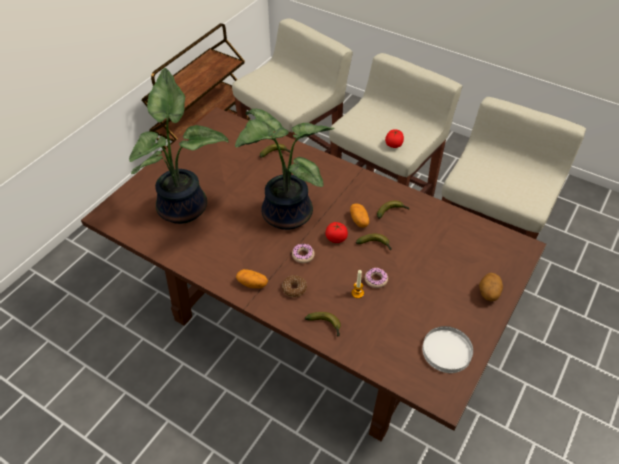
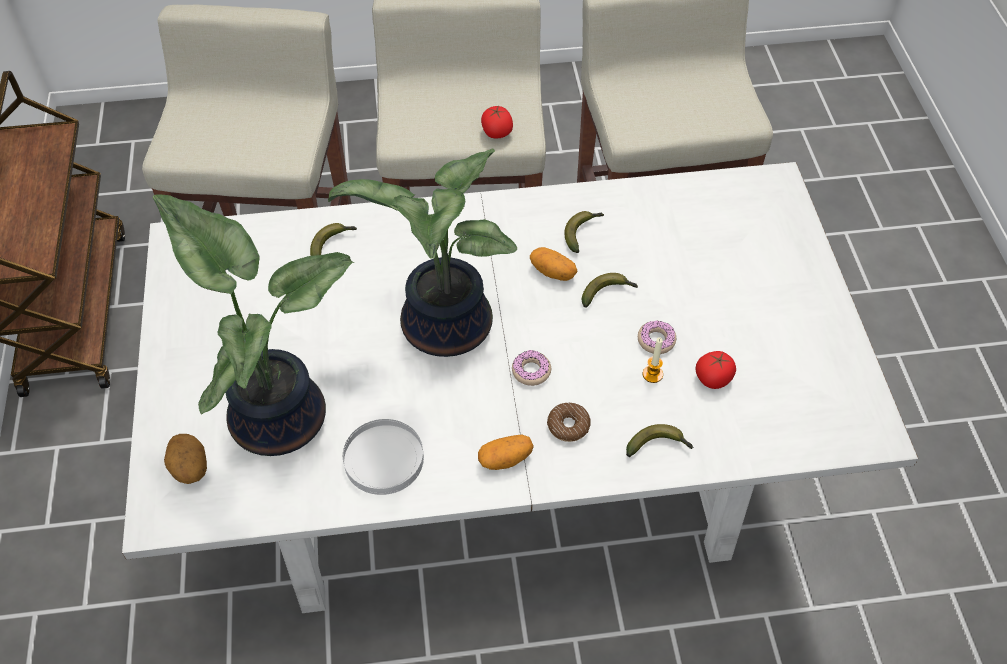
camera: 40 degrees left, 5 degrees up
brown dining table [81,107,546,441] -> white dining table [122,162,918,613]
tomato [325,222,348,243] -> tomato moved to [696,351,736,389]
white plate [422,326,473,373] -> white plate moved to [343,419,424,495]
potato [479,273,503,301] -> potato moved to [164,434,207,484]

